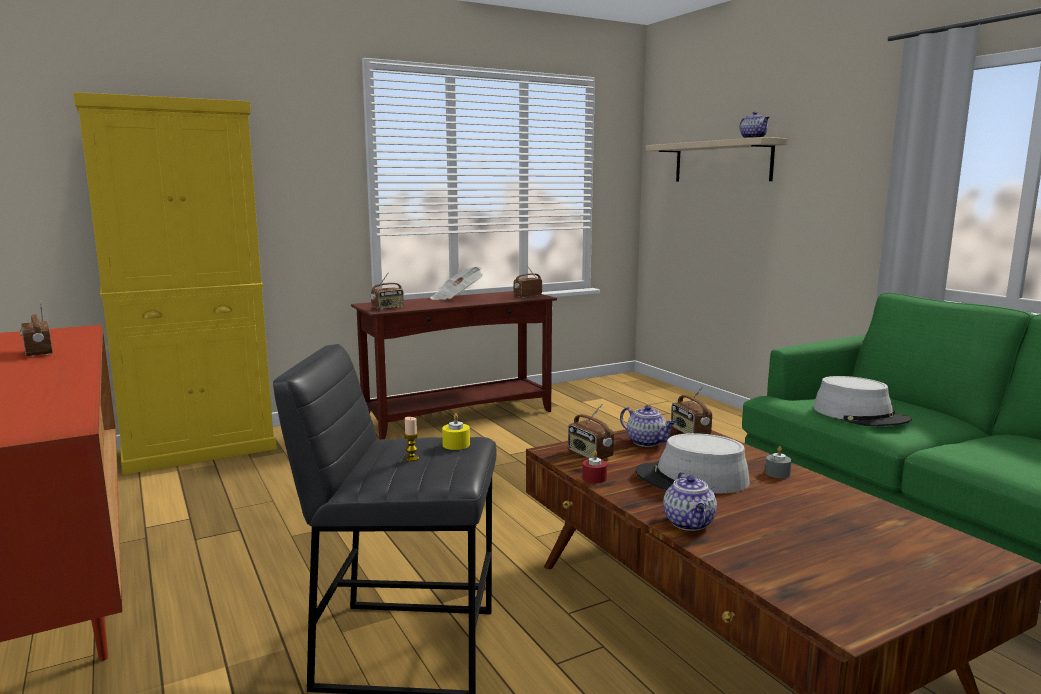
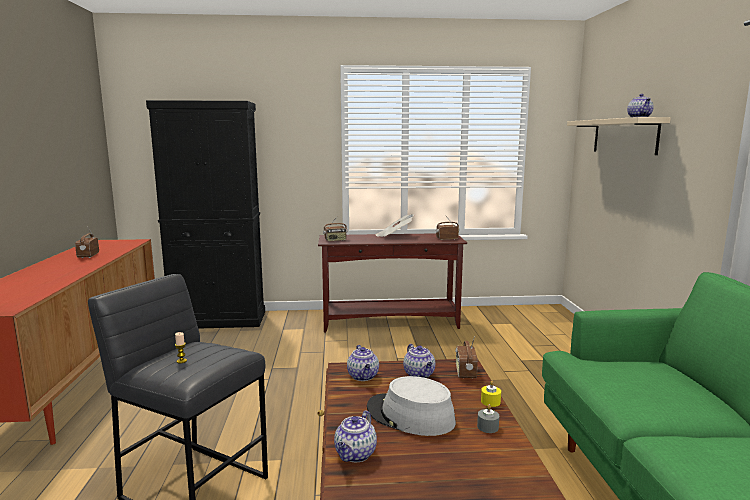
camera: 25 degrees right, 0 degrees up
yellow cabinet [73,92,277,475] -> black cabinet [146,100,265,329]
yellow candle [442,413,470,450] -> yellow candle moved to [481,381,501,407]
radio [568,403,614,459] -> teapot [347,345,379,381]
red candle [582,451,607,483] -> none
grey hat [813,376,912,426] -> none

